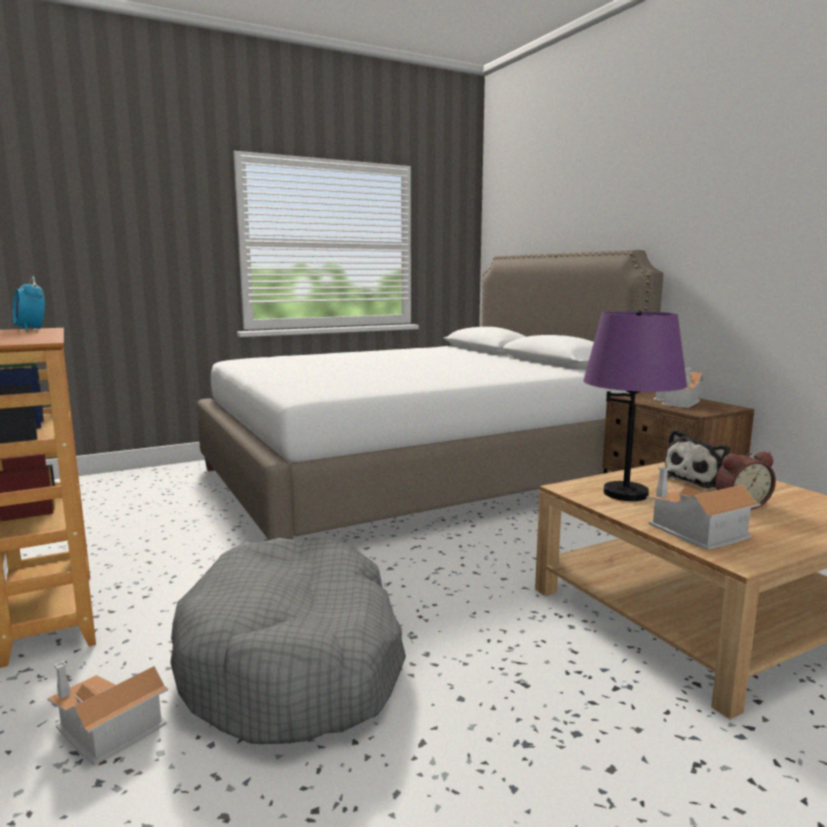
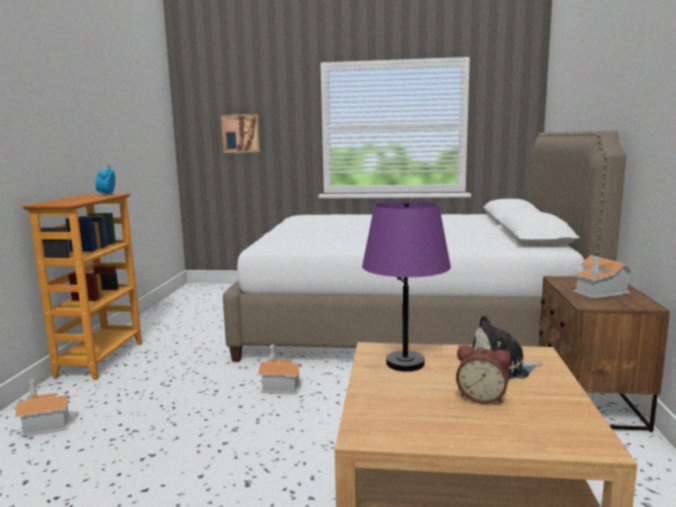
camera: 35 degrees right, 0 degrees up
grey dog bed [170,537,406,744] -> none
toy house [646,467,761,550] -> toy house moved to [258,345,302,394]
none -> picture [221,114,260,153]

